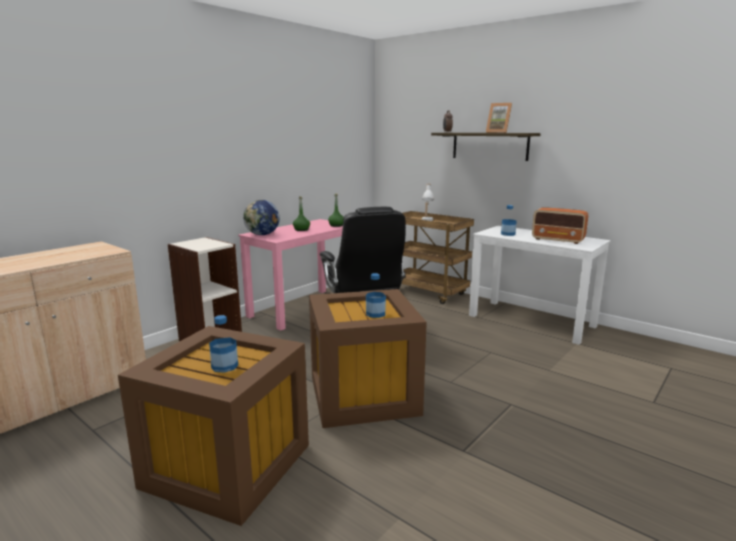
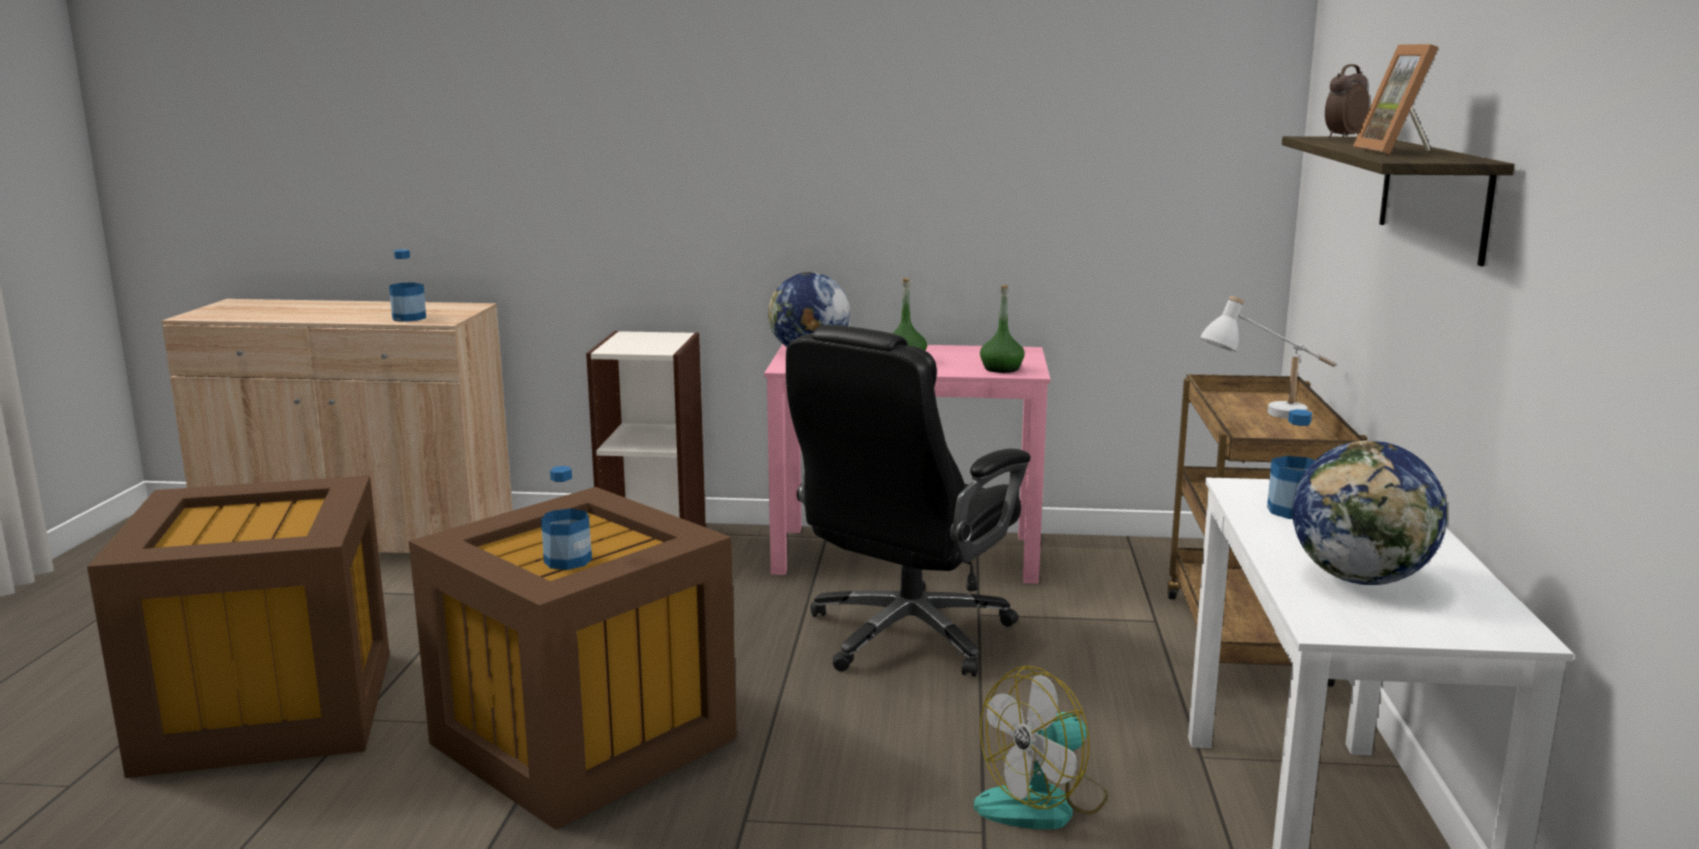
camera: 55 degrees right, 0 degrees up
bottle [209,315,238,373] -> bottle moved to [389,249,426,322]
radio [532,207,588,244] -> globe [1292,440,1447,585]
none -> fan [974,666,1108,829]

